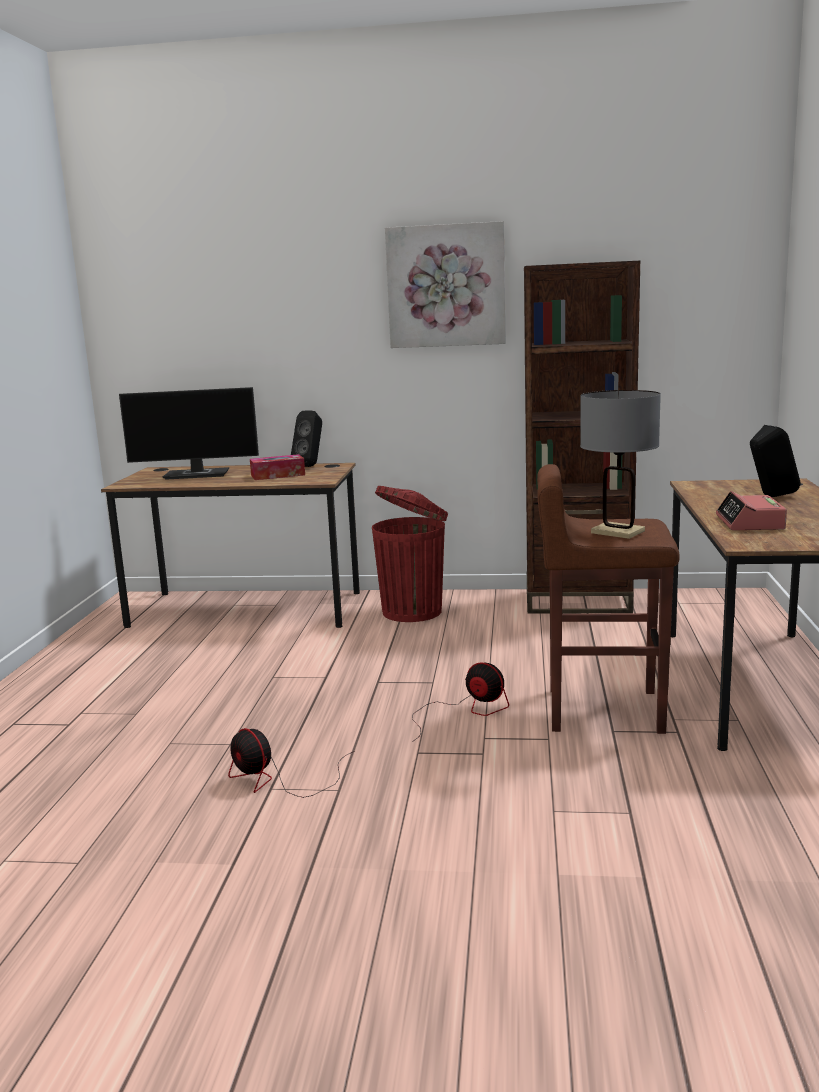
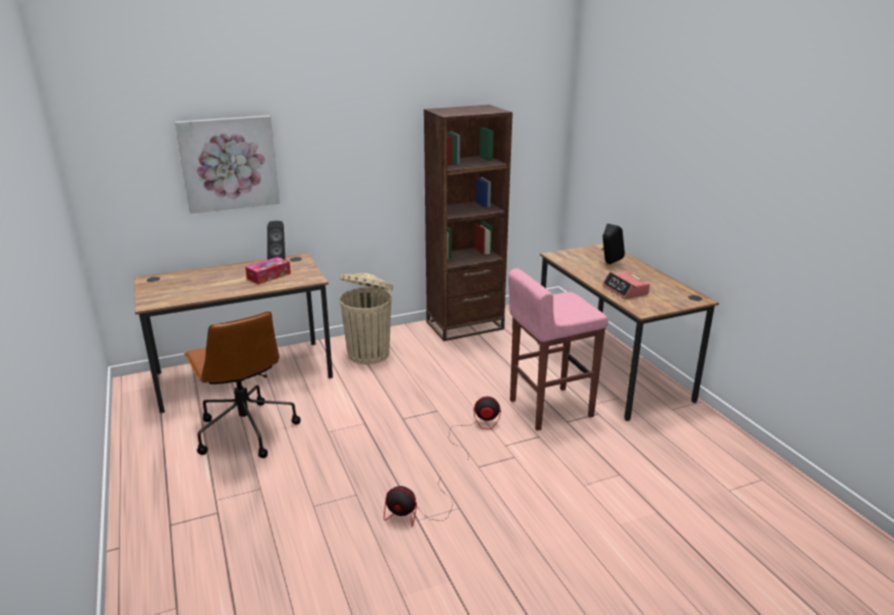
camera: 30 degrees left, 10 degrees up
monitor [119,387,259,480] -> none
red trash can [372,486,448,622] -> beige trash can [340,273,394,364]
picture [385,221,506,348] -> picture moved to [175,115,280,214]
brown stool [537,464,680,734] -> pink stool [508,268,608,431]
grey table lamp [580,390,661,539] -> none
none -> brown office chair [184,311,301,458]

